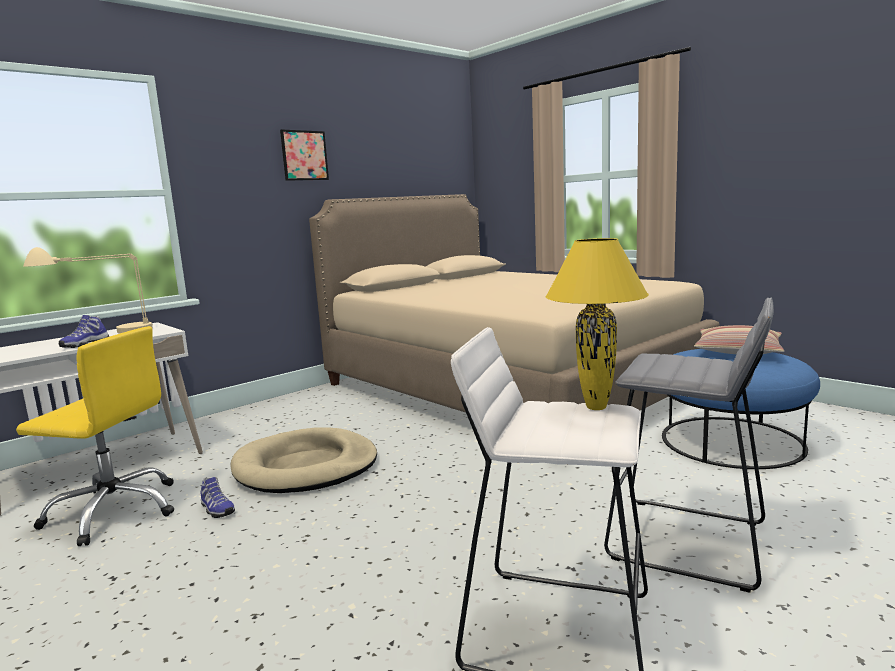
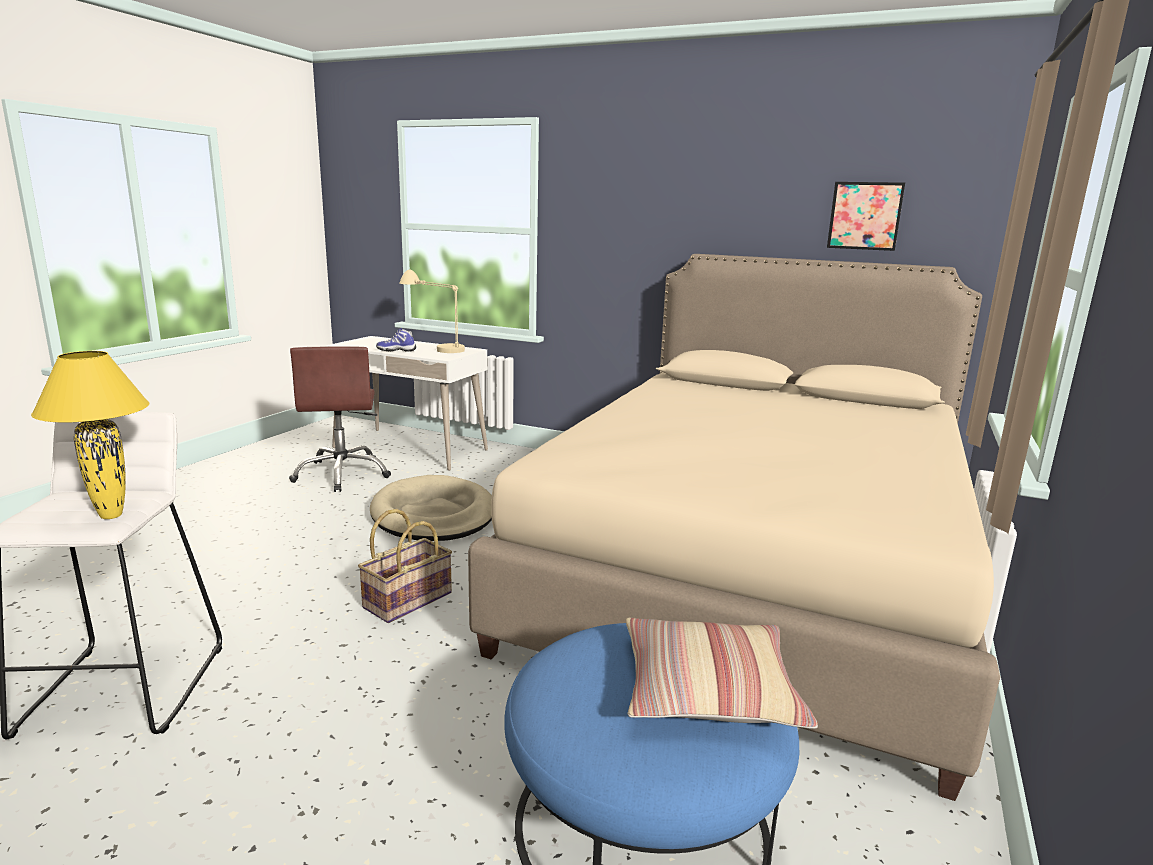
camera: 65 degrees right, 5 degrees up
yellow office chair [16,326,174,546] -> brown office chair [289,346,391,492]
shoe [200,477,235,518] -> none
picture [280,129,329,181] -> picture moved to [827,182,905,251]
grey stool [604,298,774,593] -> none
none -> basket [358,509,452,623]

